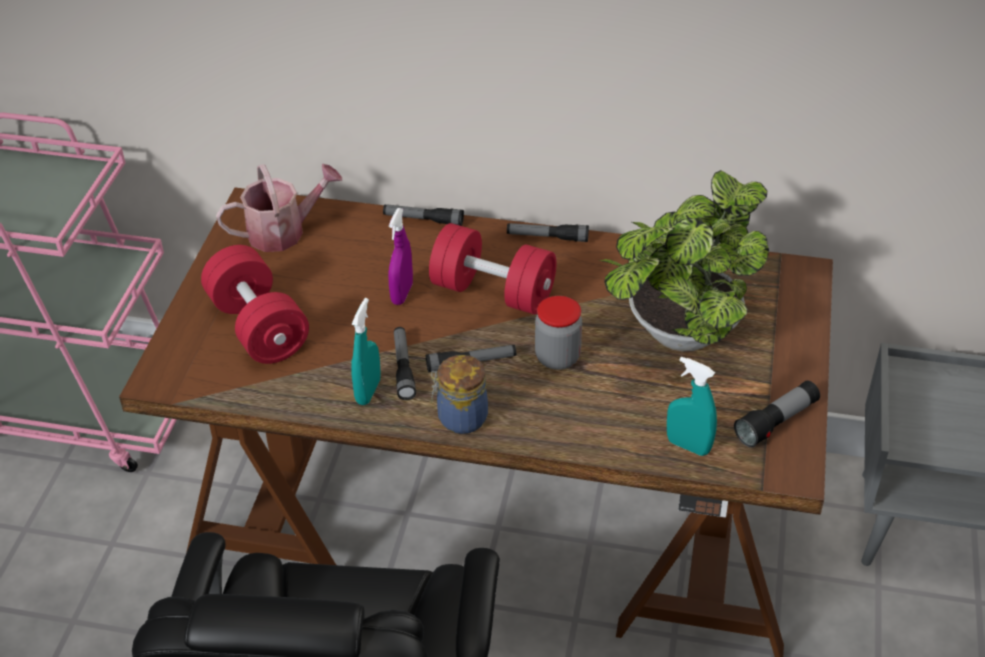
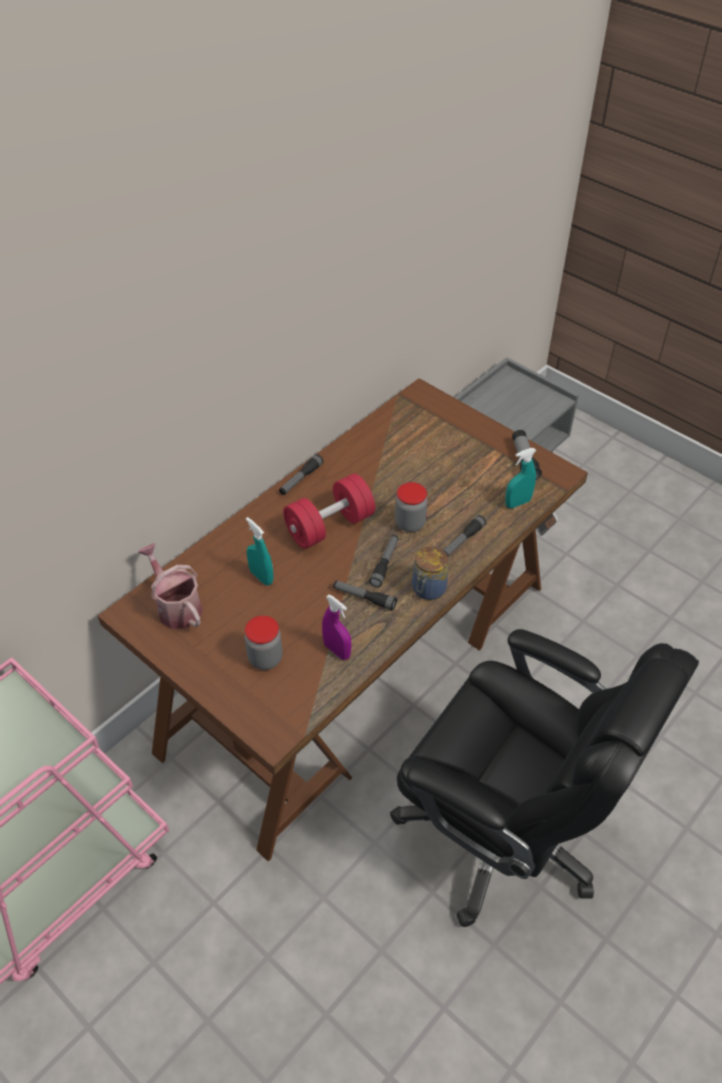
camera: 60 degrees left, 5 degrees up
red dumbbell [201,245,309,364] -> jar [245,616,283,670]
watering can [216,164,342,252] -> watering can turned 45 degrees counterclockwise [137,543,203,629]
turquoise spray bottle [351,298,380,405] -> turquoise spray bottle moved to [246,517,274,585]
flashlight [383,204,464,226] -> flashlight moved to [443,515,486,556]
purple spray bottle [388,208,413,305] -> purple spray bottle moved to [322,595,351,660]
potted plant [600,170,769,351] -> none

